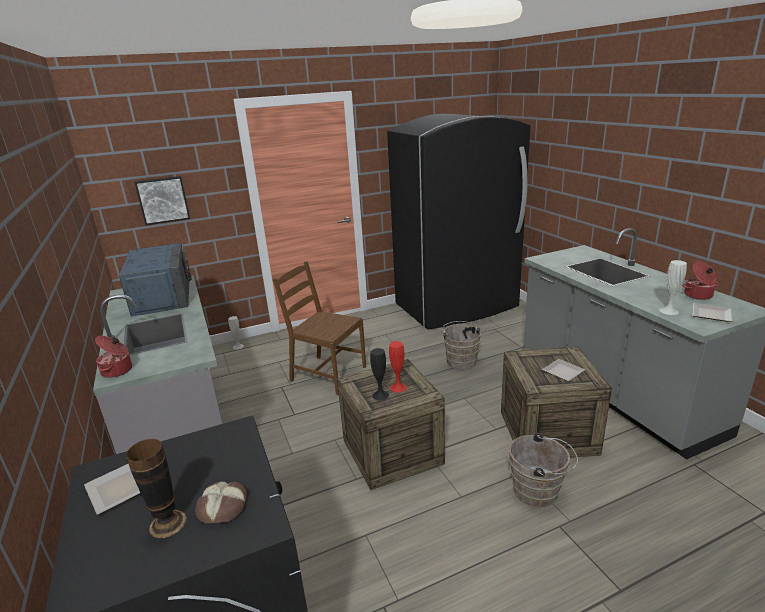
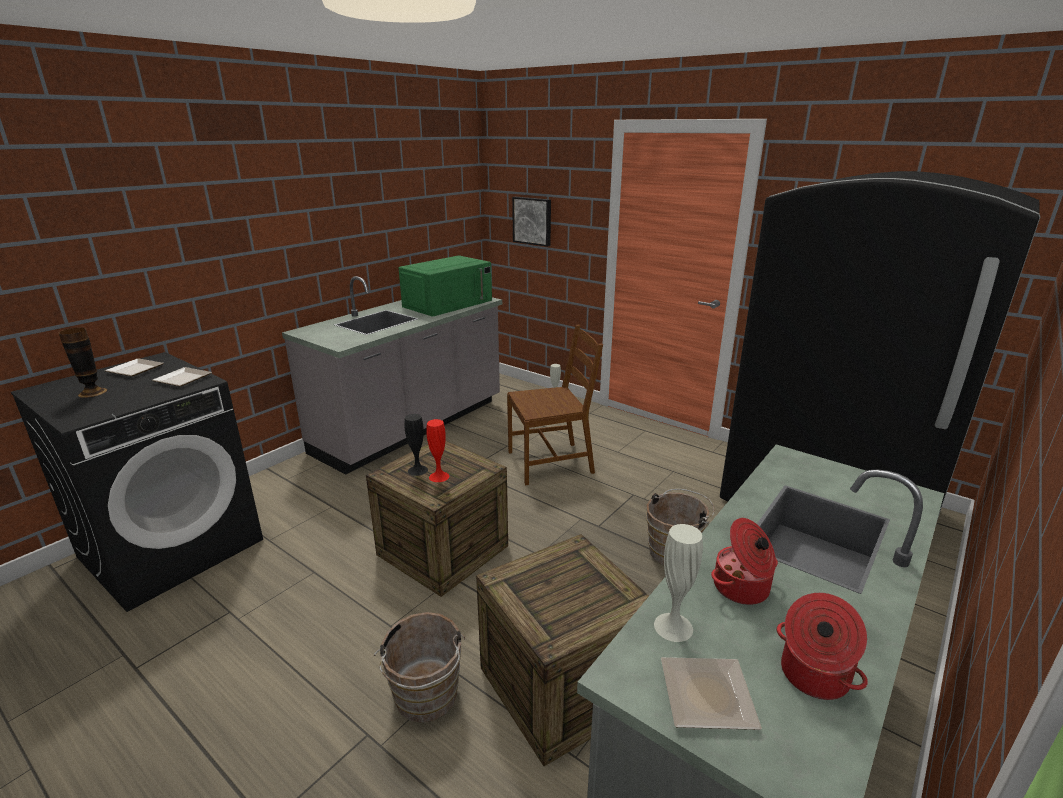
camera: 60 degrees right, 0 degrees up
cooking pot [95,336,132,378] -> cooking pot moved to [711,518,778,605]
blue microwave [119,243,192,317] -> green microwave [399,255,492,317]
bread [195,481,247,523] -> none
brown chair [273,261,366,395] -> brown chair turned 75 degrees clockwise [507,325,603,485]
plate [542,359,585,382] -> plate moved to [152,367,212,386]

